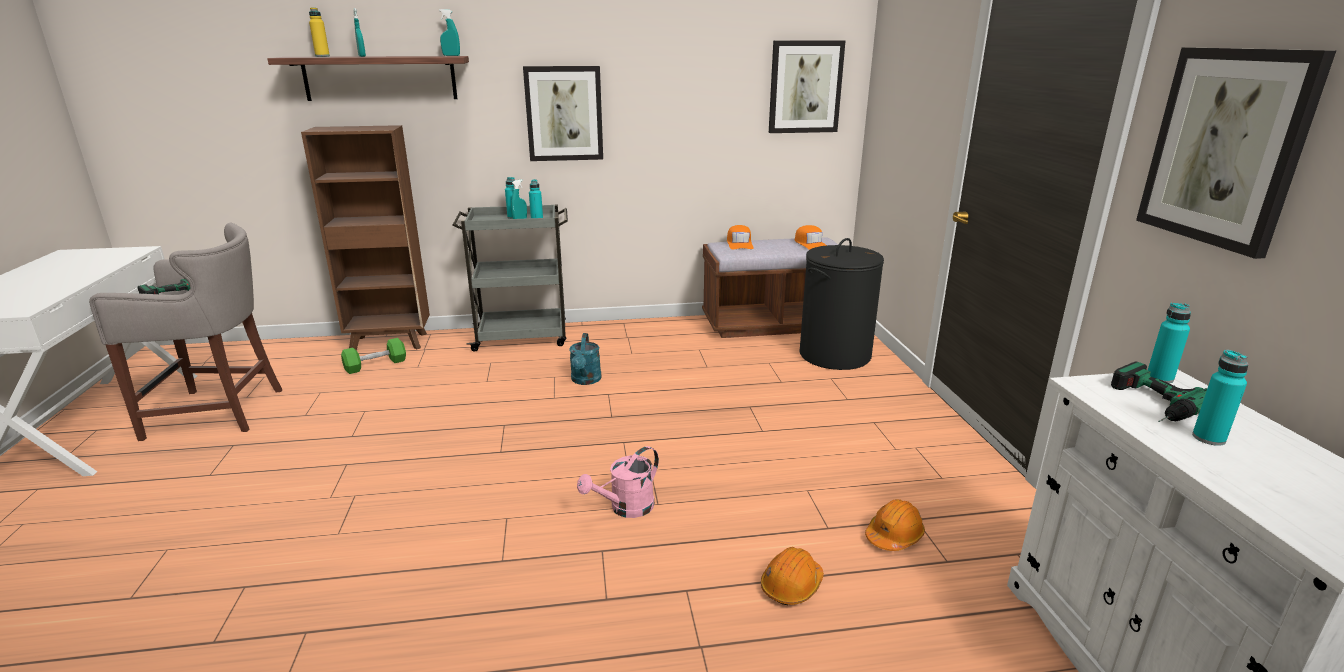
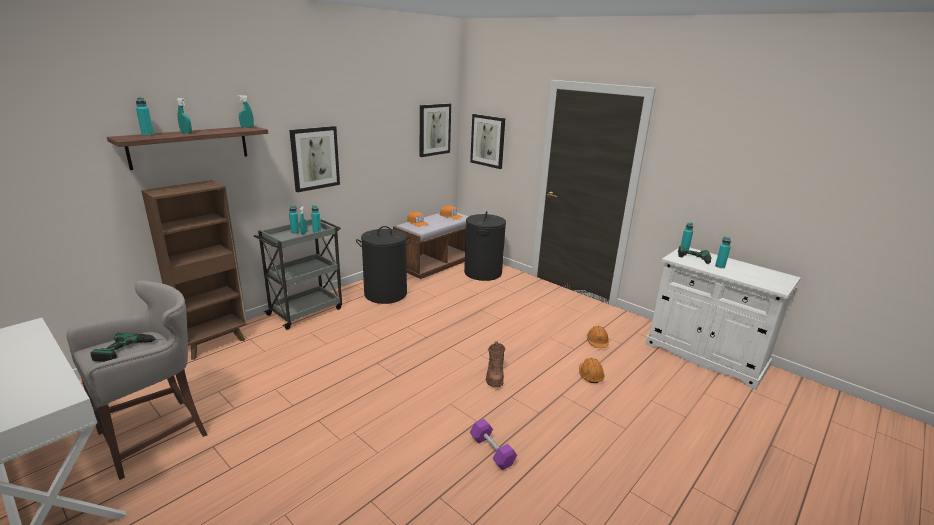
camera: 40 degrees left, 0 degrees up
yellow bottle [309,8,330,57] -> turquoise bottle [136,97,154,136]
green dumbbell [341,338,406,374] -> none
turquoise watering can [569,333,602,385] -> none
pink watering can [577,446,659,518] -> brown boot [486,341,505,387]
picture [1136,48,1336,259] -> picture moved to [470,114,505,169]
none -> black laundry basket [356,226,412,304]
none -> purple dumbbell [469,419,517,470]

